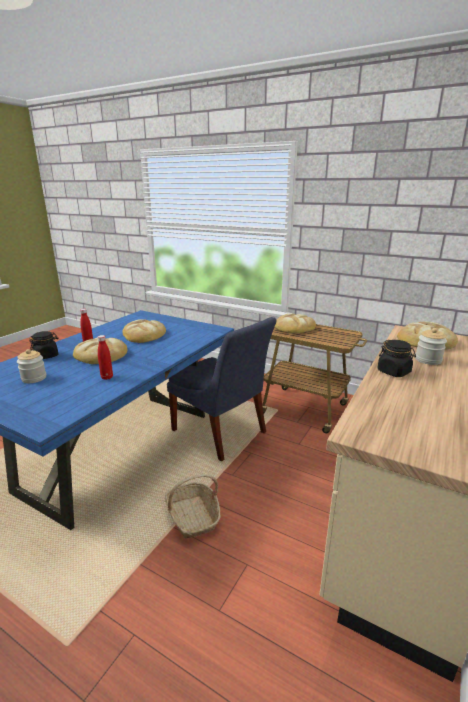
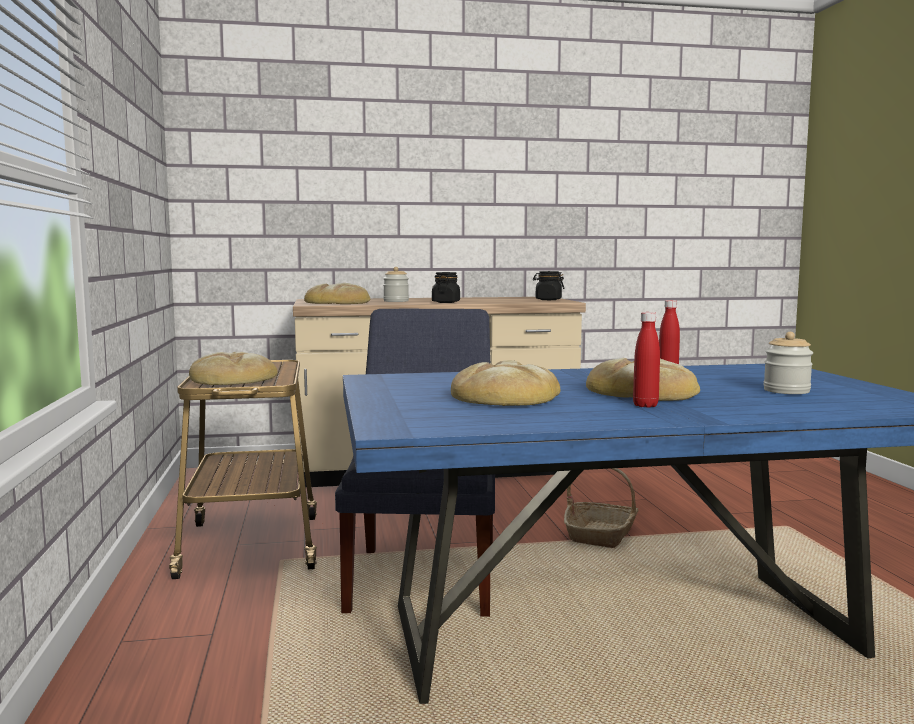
camera: 130 degrees left, 15 degrees down
black jar [30,331,58,359] -> black jar moved to [533,271,565,300]

